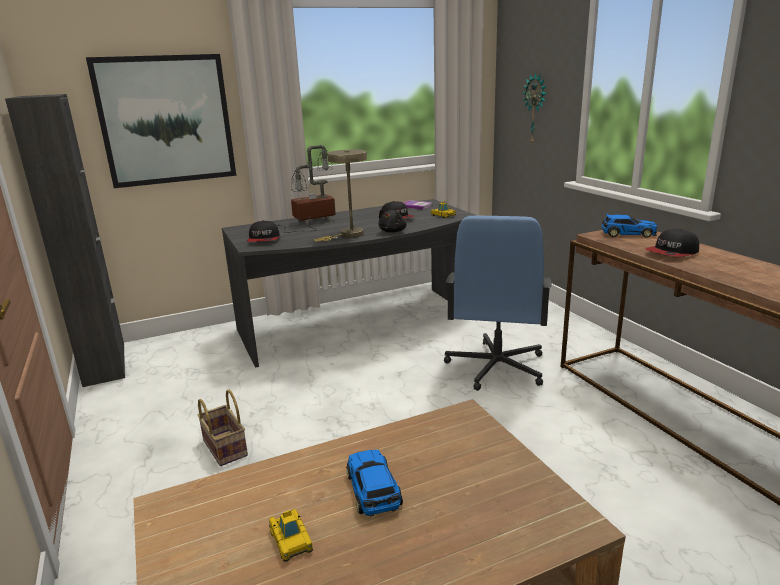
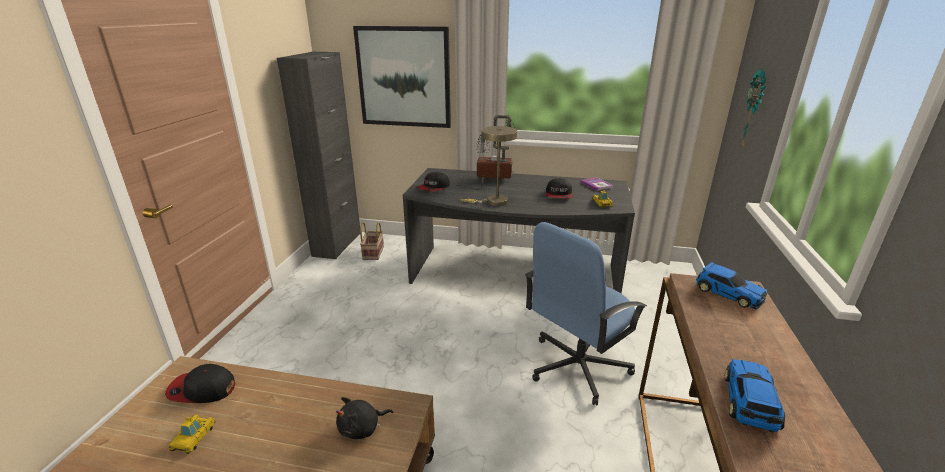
camera: 35 degrees right, 5 degrees up
basket [198,389,248,466] -> basket moved to [360,222,384,260]
toy car [346,450,403,517] -> toy car moved to [725,359,785,432]
black plush toy [378,209,407,233] -> black plush toy moved to [336,397,393,439]
cap [645,229,699,257] -> cap moved to [165,364,235,403]

